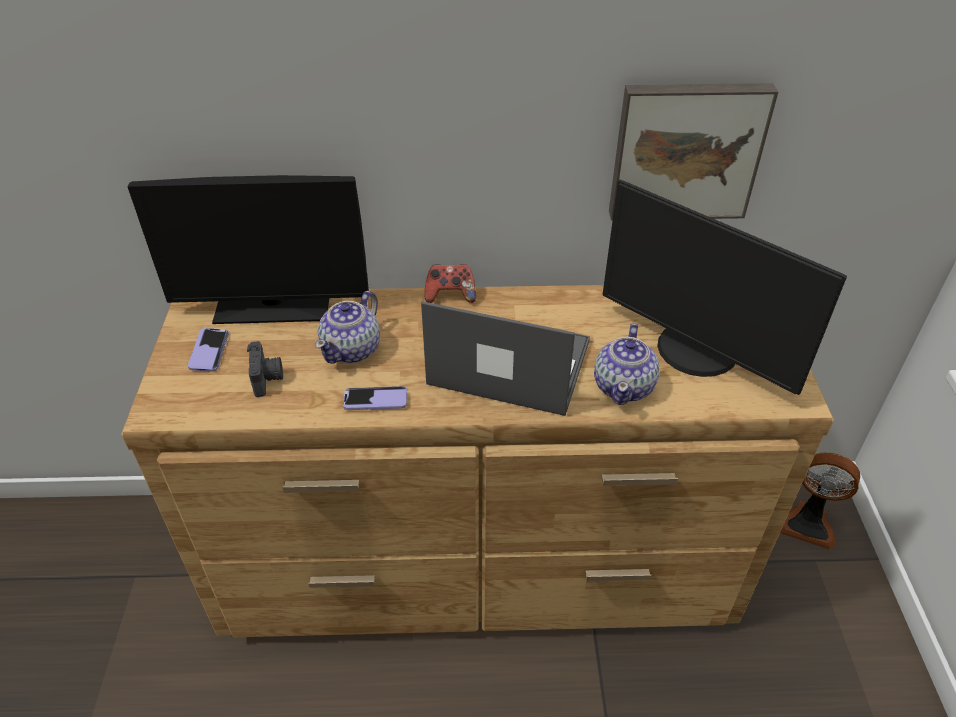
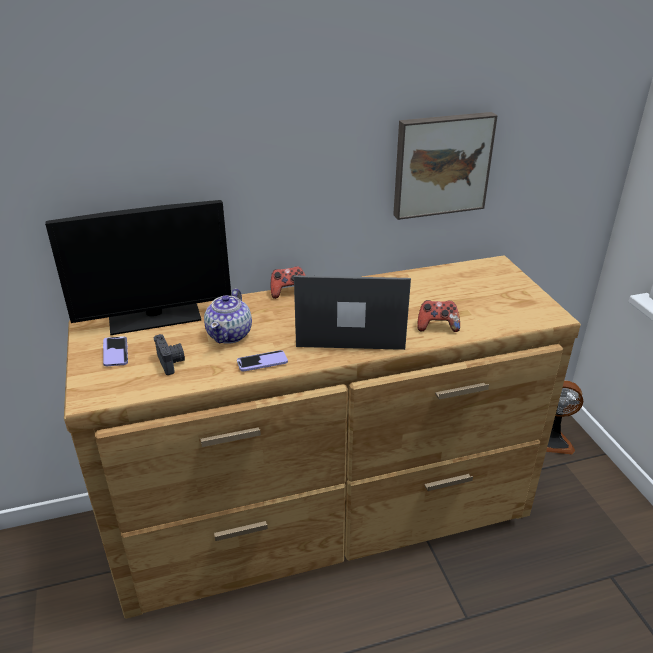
camera: 15 degrees left, 10 degrees down
teapot [594,323,659,405] -> game controller [417,300,460,332]
monitor [603,180,847,395] -> none

